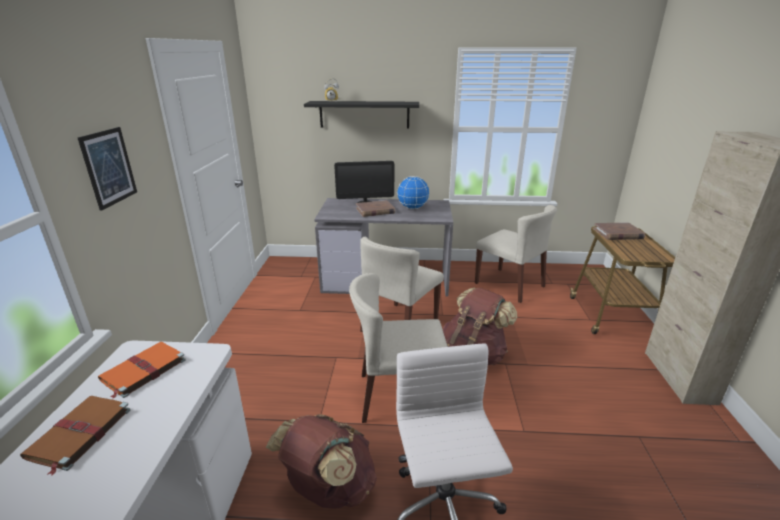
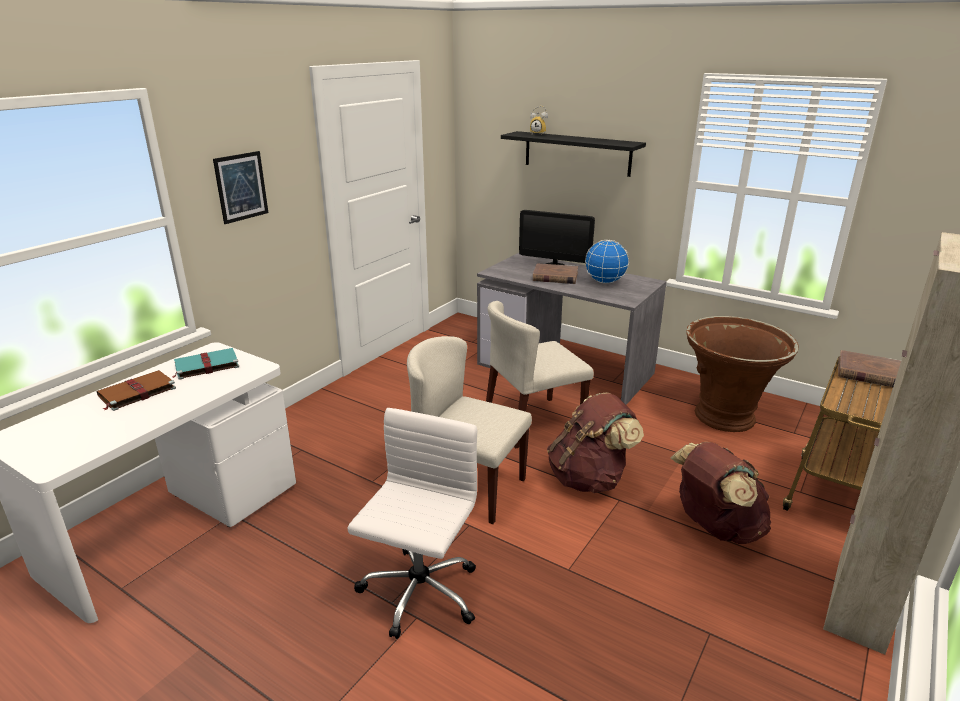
camera: 30 degrees right, 0 degrees up
orange book [98,342,186,399] -> turquoise book [172,348,239,380]
brown backpack [266,414,377,509] -> brown backpack moved to [670,442,771,544]
beige chair [475,205,557,303] -> brown planter [686,316,799,432]

